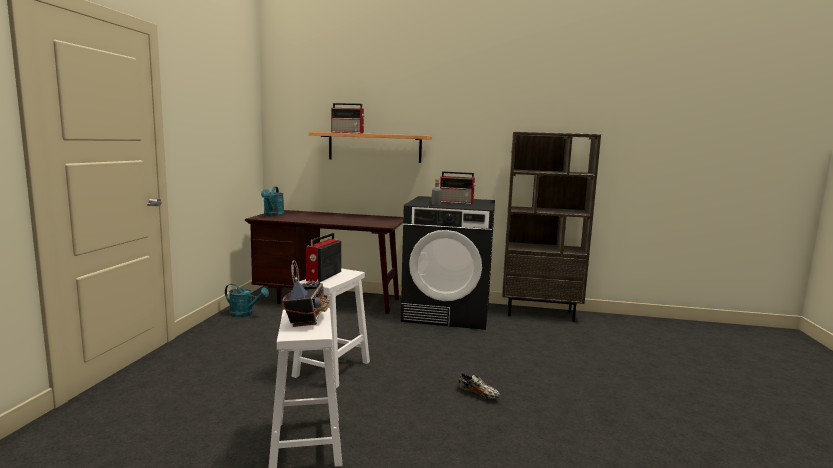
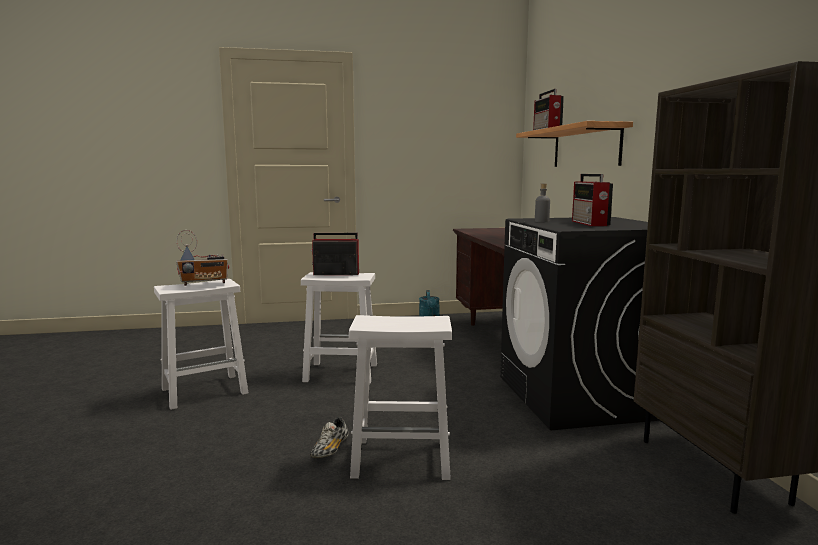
camera: 70 degrees right, 0 degrees up
turquoise watering can [261,187,285,217] -> none
none -> white stool [349,315,452,480]

